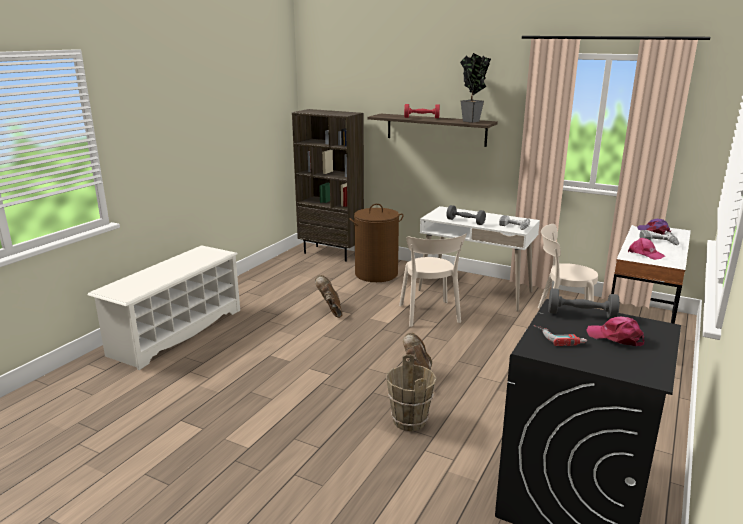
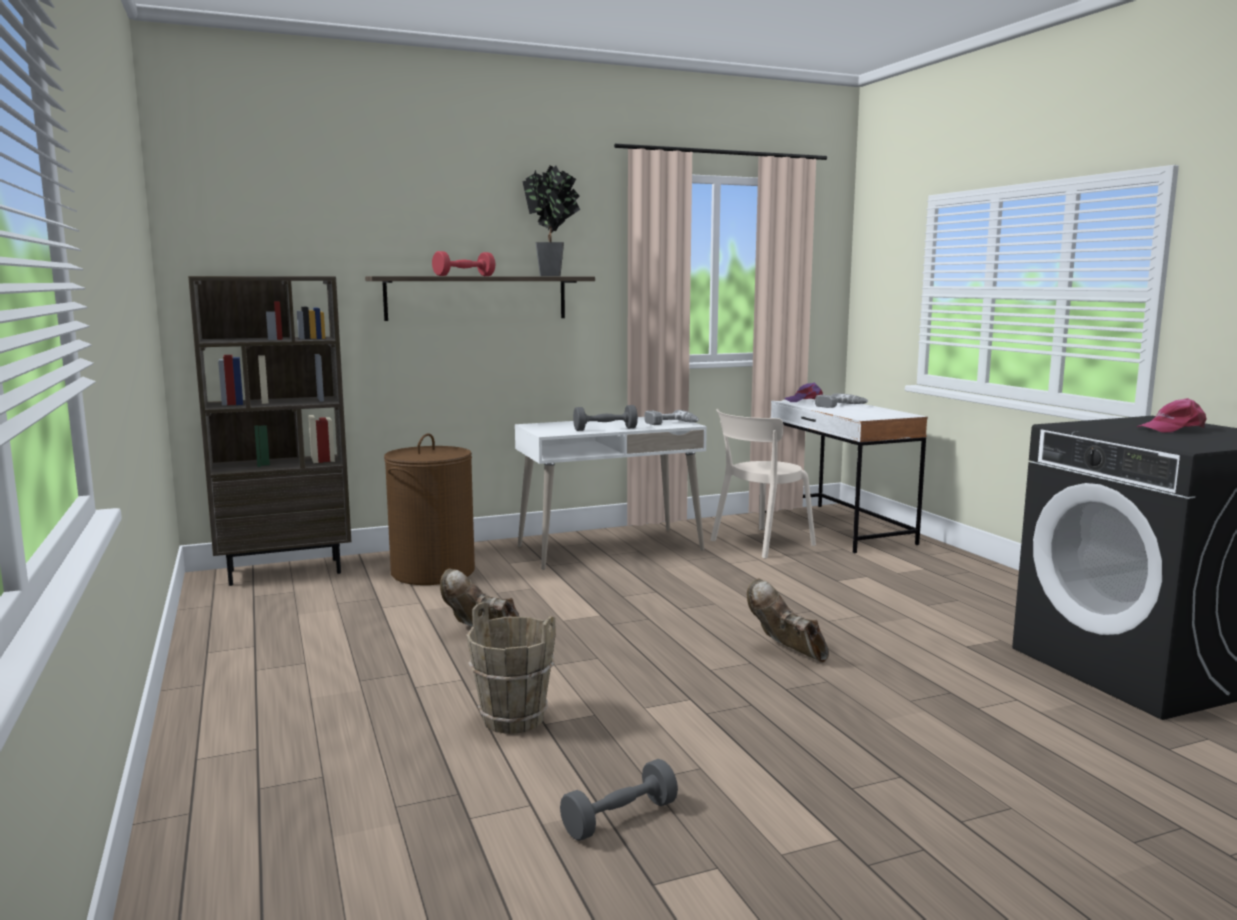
camera: 50 degrees left, 10 degrees down
white shoe rack [88,245,240,370] -> none
brown bucket [387,354,436,431] -> brown bucket moved to [466,602,556,734]
beige chair [399,233,467,327] -> none
power drill [534,325,587,346] -> none
grey dumbbell [548,288,620,319] -> grey dumbbell moved to [560,759,678,841]
pink cap [628,238,665,260] -> none

